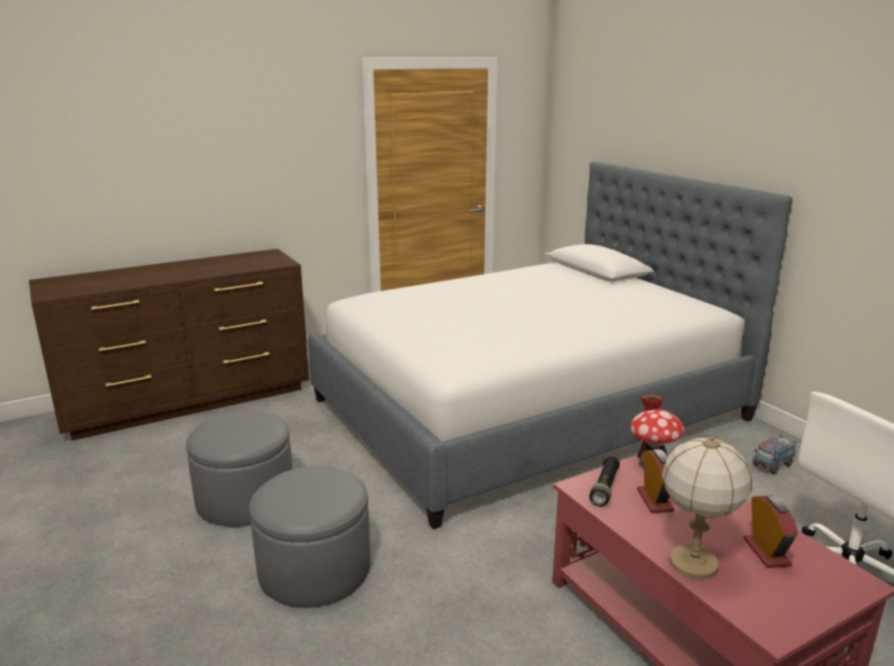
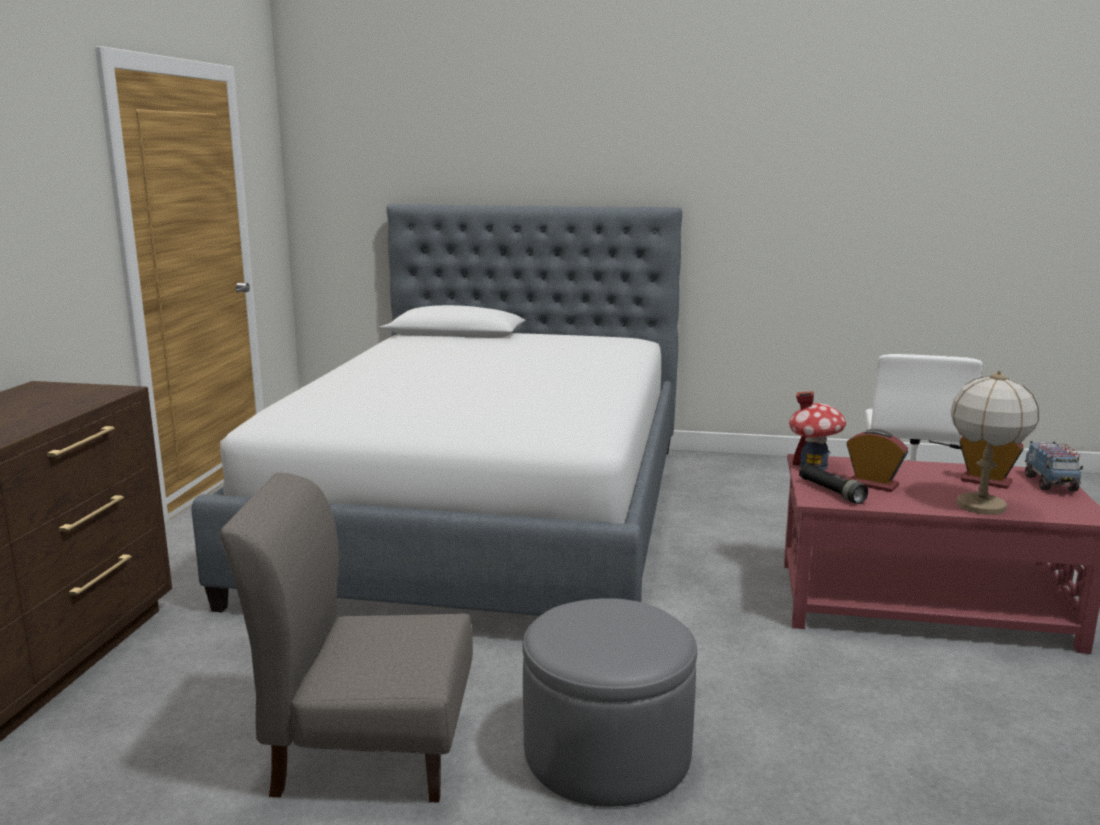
camera: 50 degrees left, 5 degrees down
grey ottoman [186,411,293,527] -> grey chair [220,473,473,802]
toy truck [752,436,796,474] -> toy truck moved to [1025,441,1083,491]

